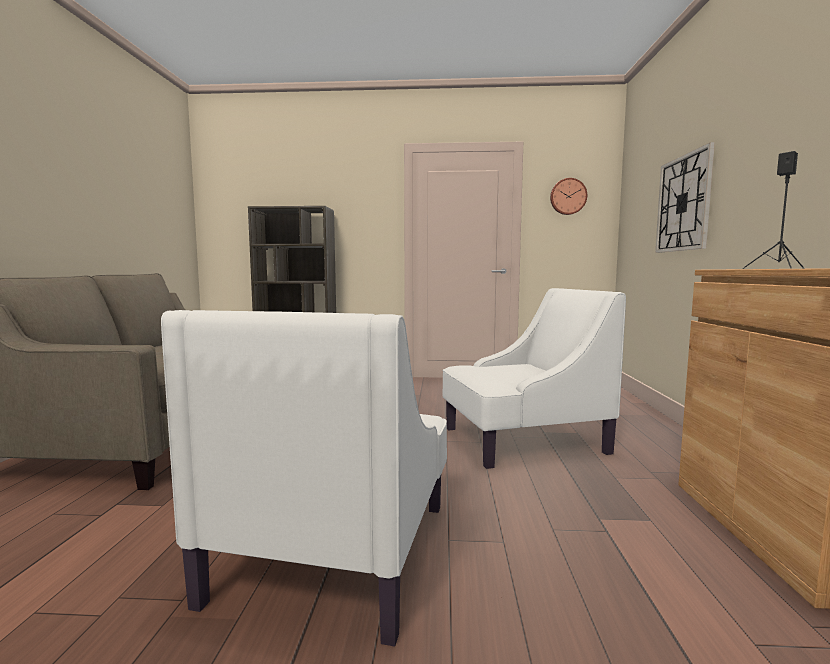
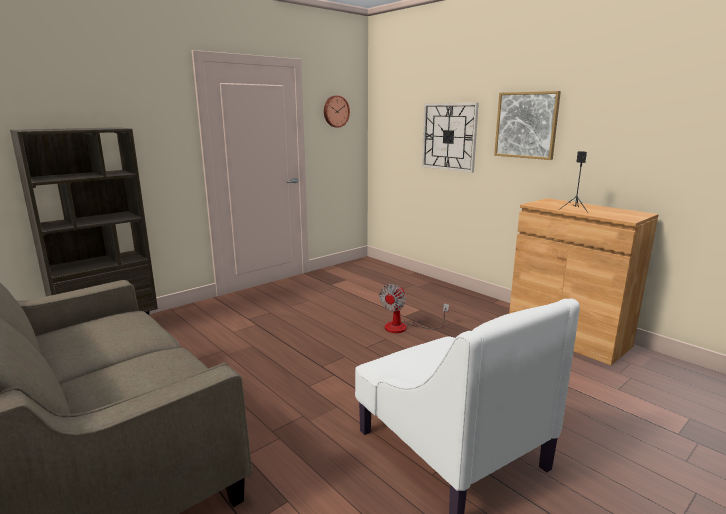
camera: 45 degrees left, 10 degrees up
white armchair [442,288,626,469] -> fan [379,284,449,333]
none -> picture [494,91,561,160]

